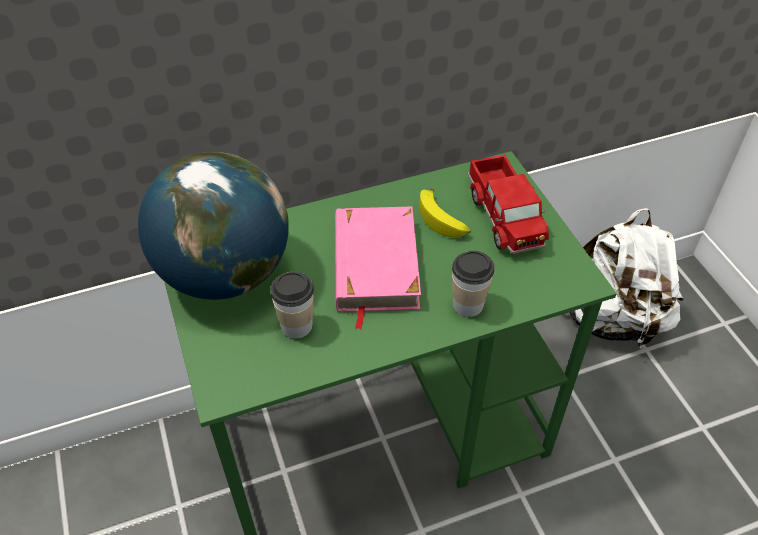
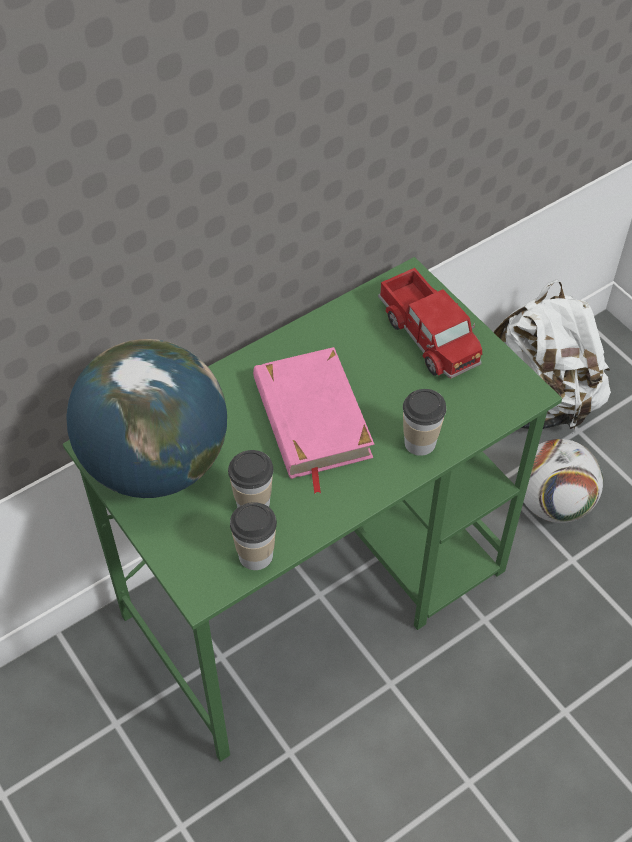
camera: 15 degrees left, 5 degrees up
banana [419,189,471,238] -> none
none -> cup [230,502,277,570]
none -> football [524,439,603,523]

